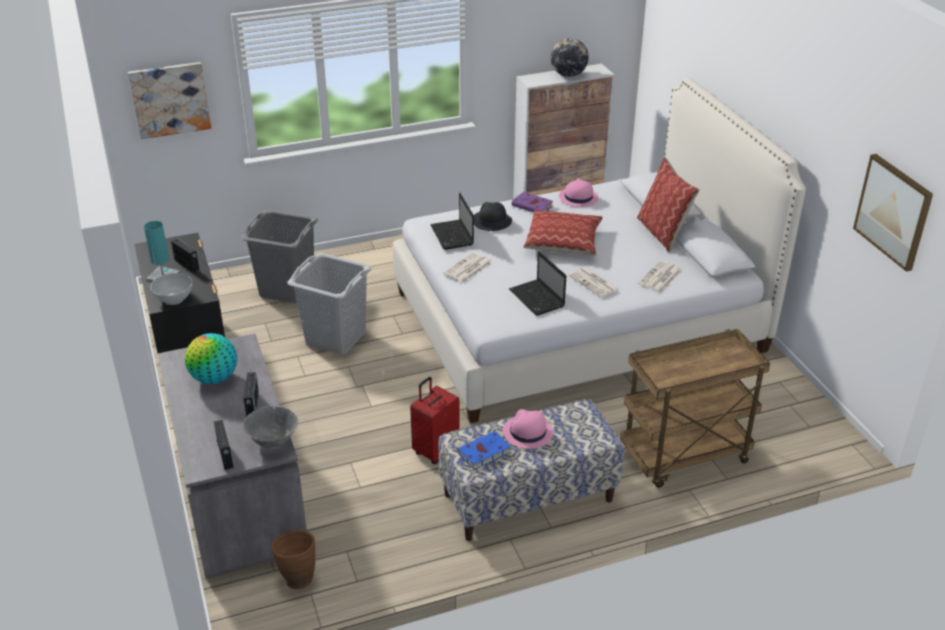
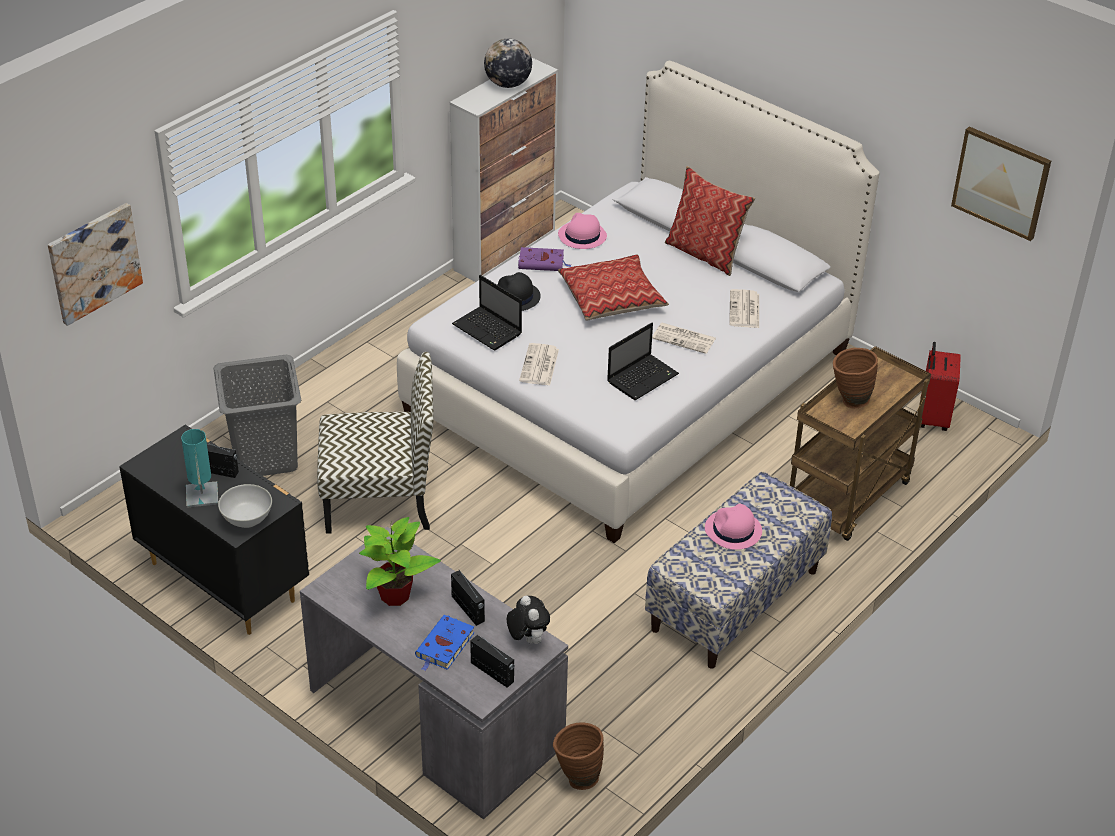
camera: 30 degrees left, 5 degrees up
globe [185,333,237,384] -> potted plant [359,517,441,606]
grey bowl [243,406,298,448] -> plush toy [507,596,550,644]
grey laundry basket [287,253,372,355] -> chair [317,352,434,534]
red suitcase [410,377,460,464] -> red suitcase moved to [921,342,961,431]
blue book [455,431,511,470] -> blue book moved to [415,615,475,671]
laptop [509,251,566,316] -> laptop turned 75 degrees counterclockwise [607,323,679,400]
none -> brown vase [833,348,878,408]

